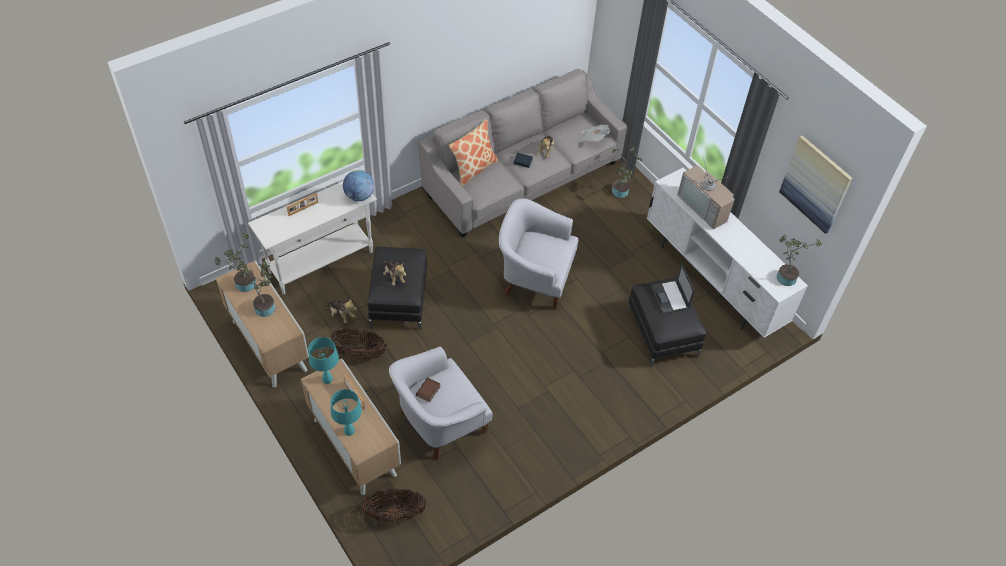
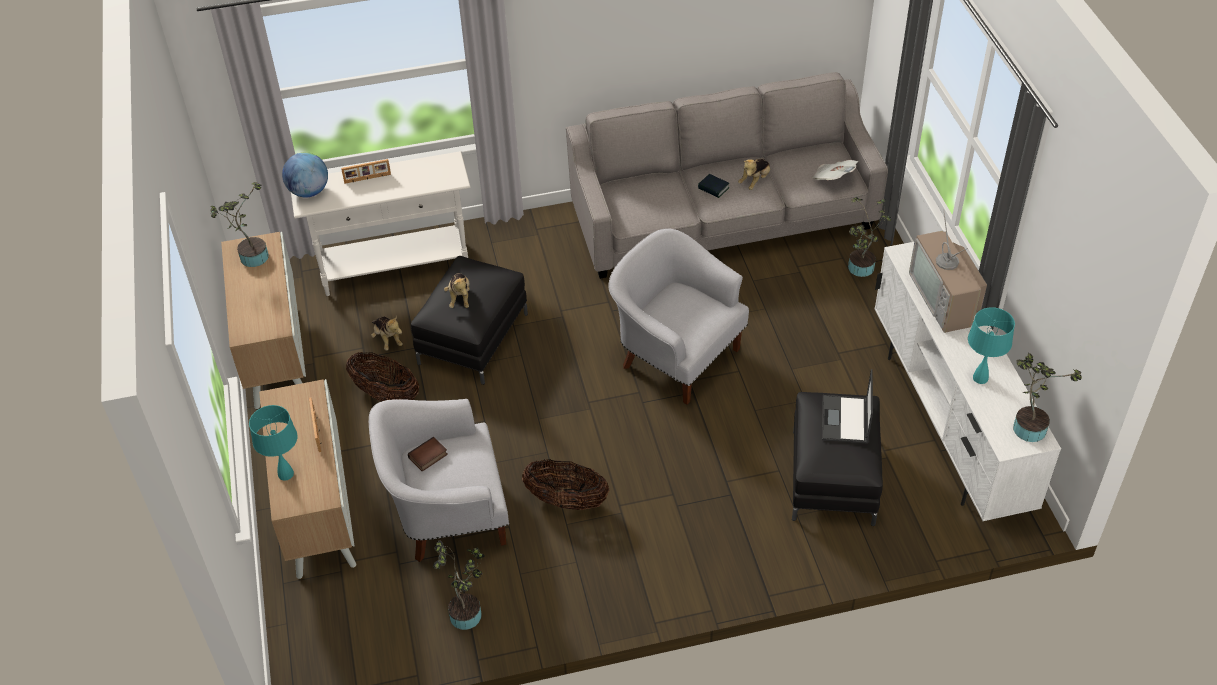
camera: 25 degrees right, 5 degrees down
potted plant [239,261,275,317] -> potted plant moved to [433,540,485,630]
turquoise table lamp [308,337,339,384] -> turquoise table lamp moved to [968,307,1015,384]
globe [343,170,374,201] -> globe moved to [282,152,328,198]
basket [361,488,426,522] -> basket moved to [522,459,609,510]
pillow [449,119,498,186] -> none
picture [779,135,852,234] -> none

